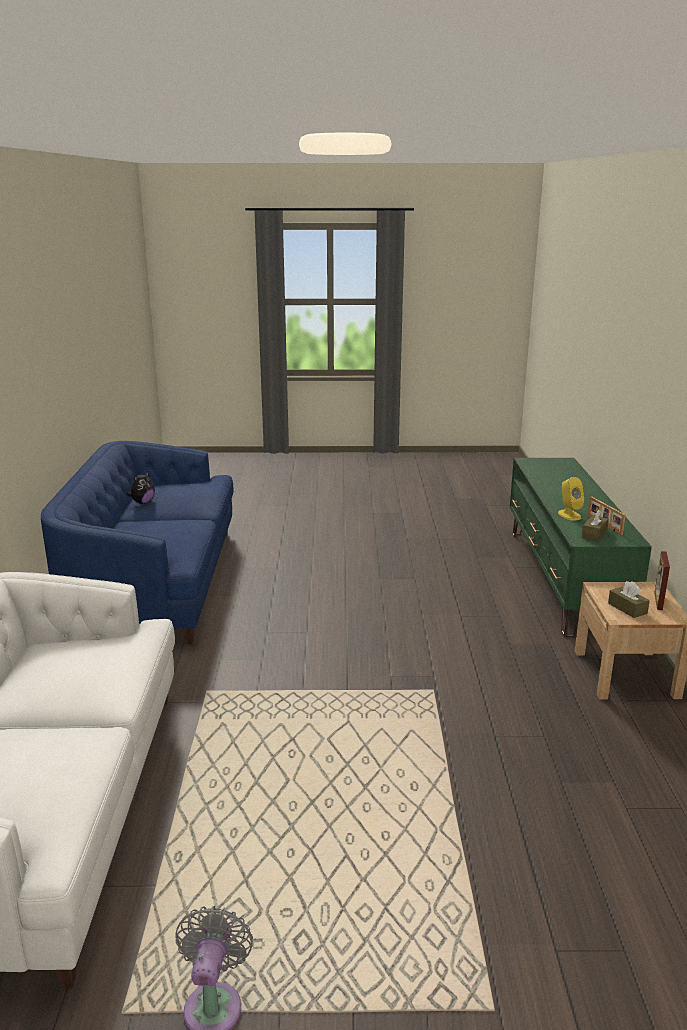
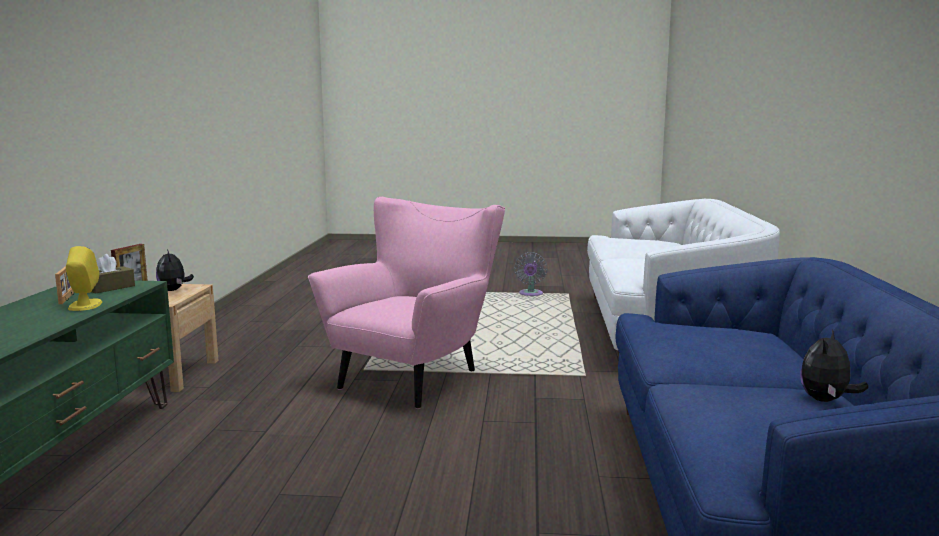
camera: 175 degrees left, 10 degrees down
brown tissue box [608,581,650,618] -> plush toy [156,249,194,291]
none -> pink armchair [308,197,505,409]

